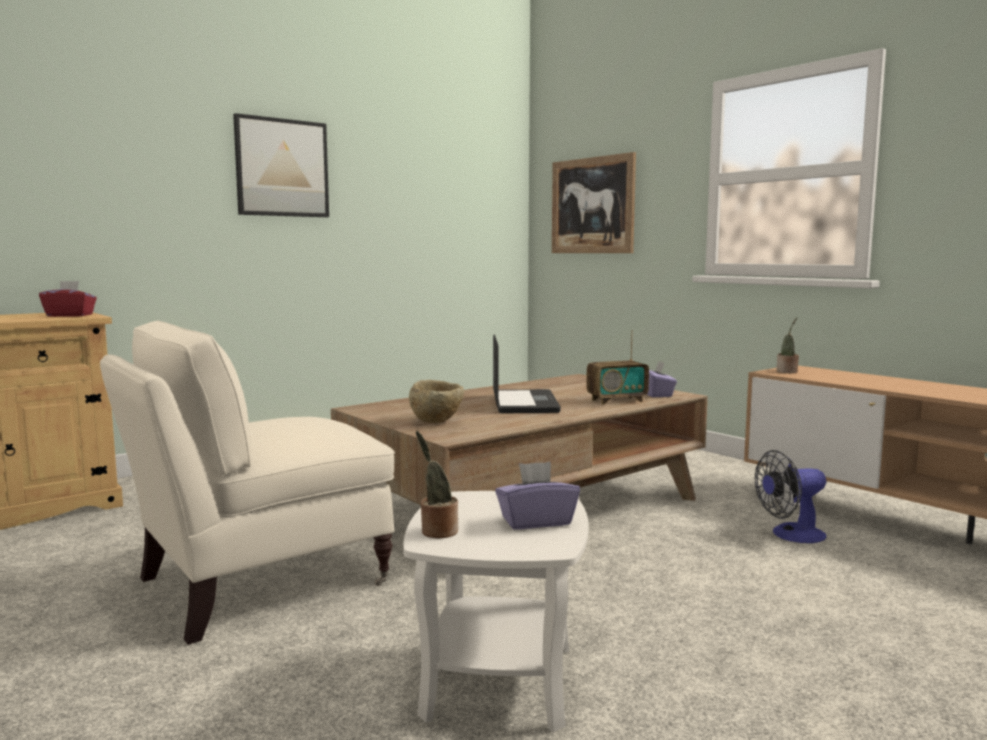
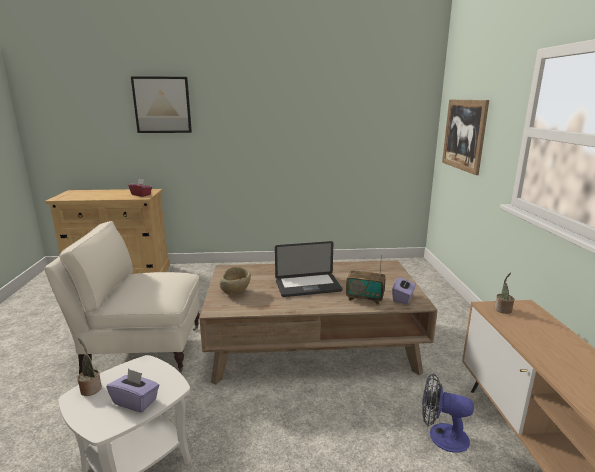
camera: 35 degrees right, 10 degrees up
picture [233,113,329,217] -> picture moved to [131,77,192,133]
laptop [493,334,561,413] -> laptop turned 45 degrees clockwise [275,241,342,297]

